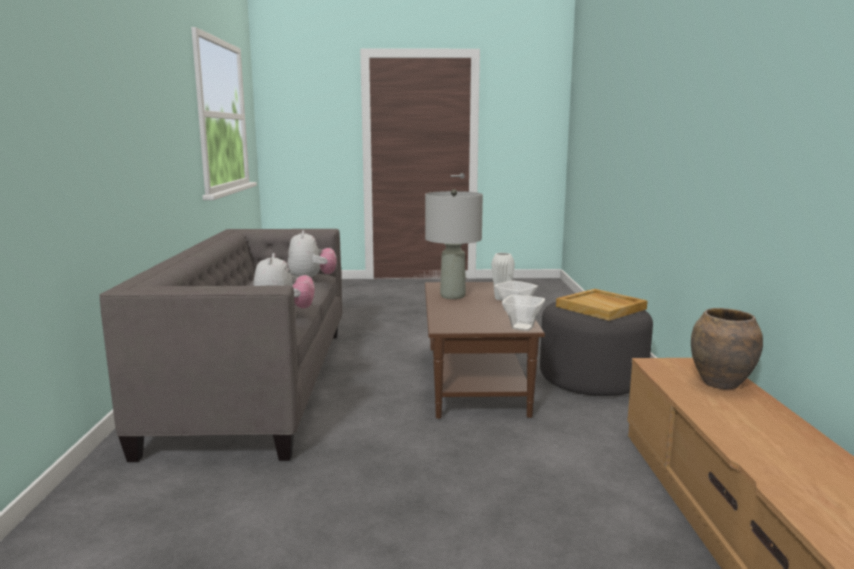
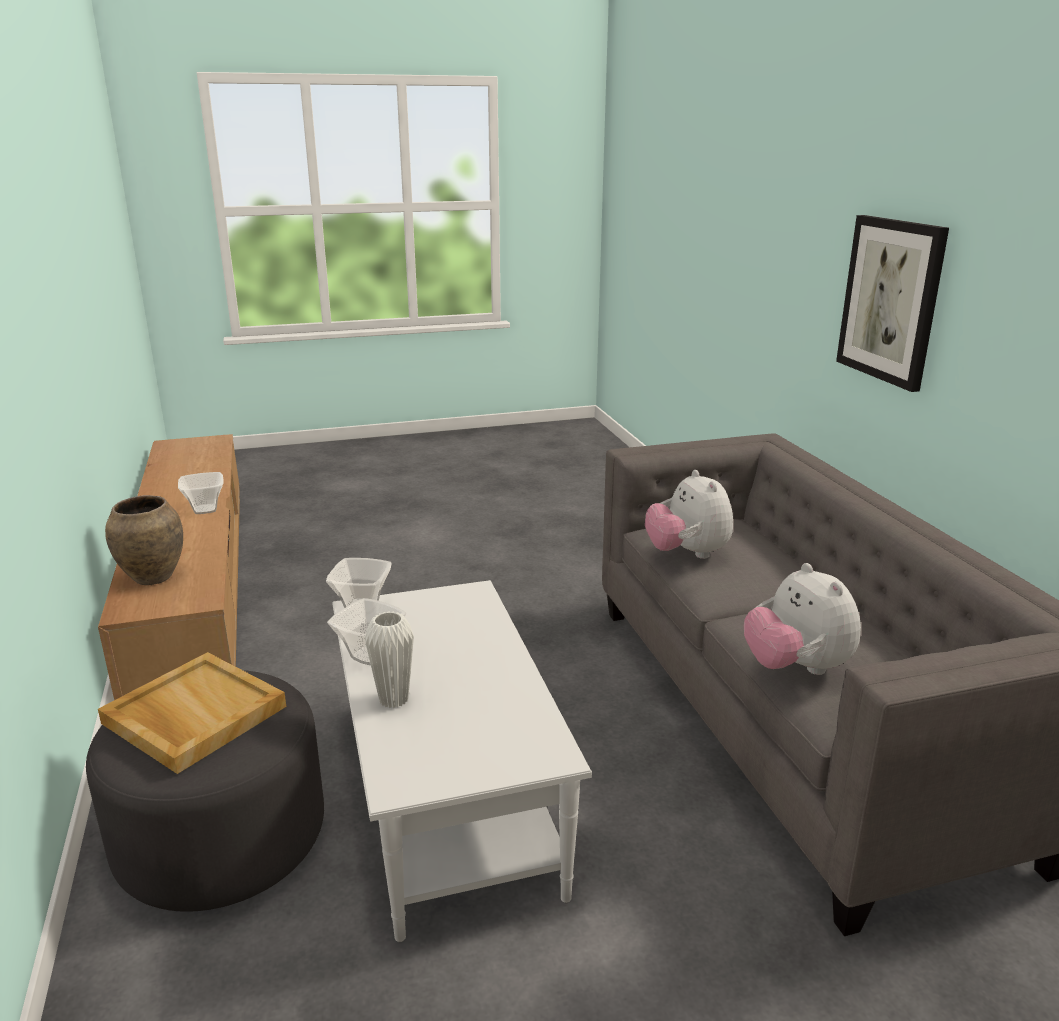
camera: 165 degrees right, 10 degrees up
grey table lamp [425,189,483,299] -> none
brown coffee table [425,282,545,420] -> white coffee table [332,580,592,943]
none -> bowl [178,472,224,514]
none -> picture [836,215,949,392]

